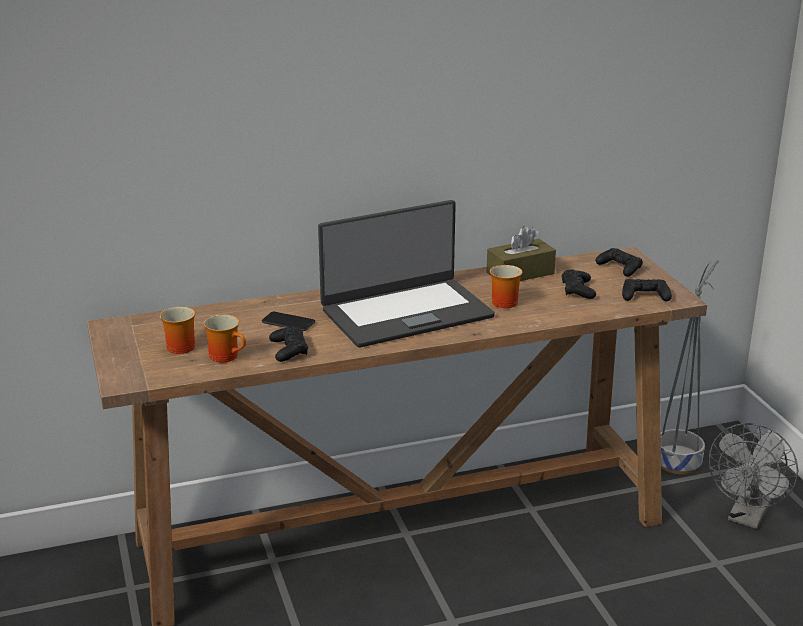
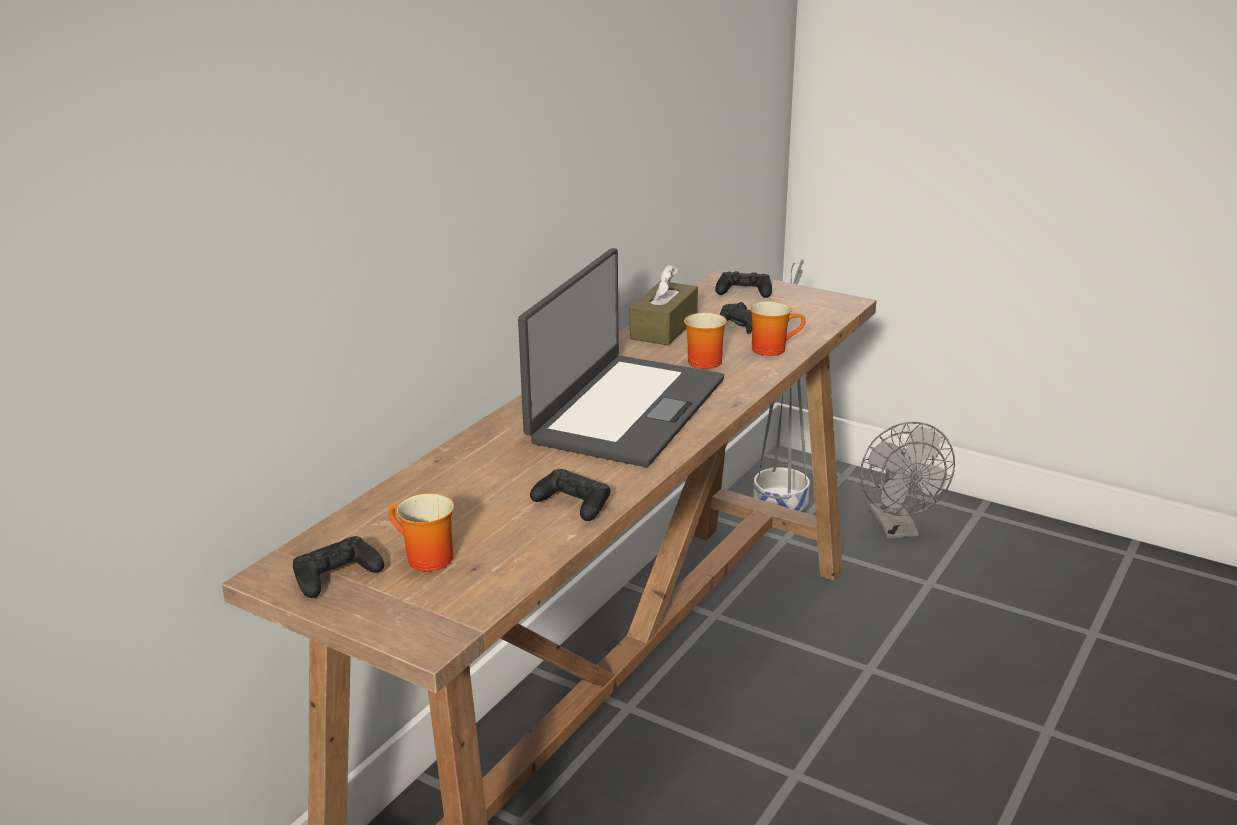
camera: 40 degrees left, 0 degrees up
mug [203,314,246,363] -> mug moved to [750,301,805,356]
phone [262,312,315,331] -> none
black game controller [622,279,672,301] -> black game controller moved to [293,536,384,598]

